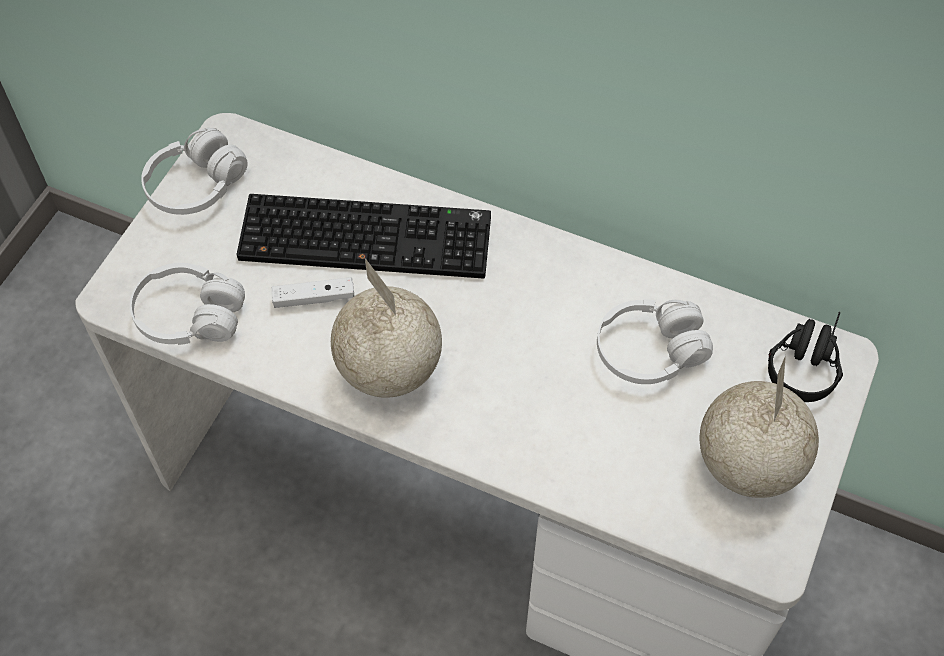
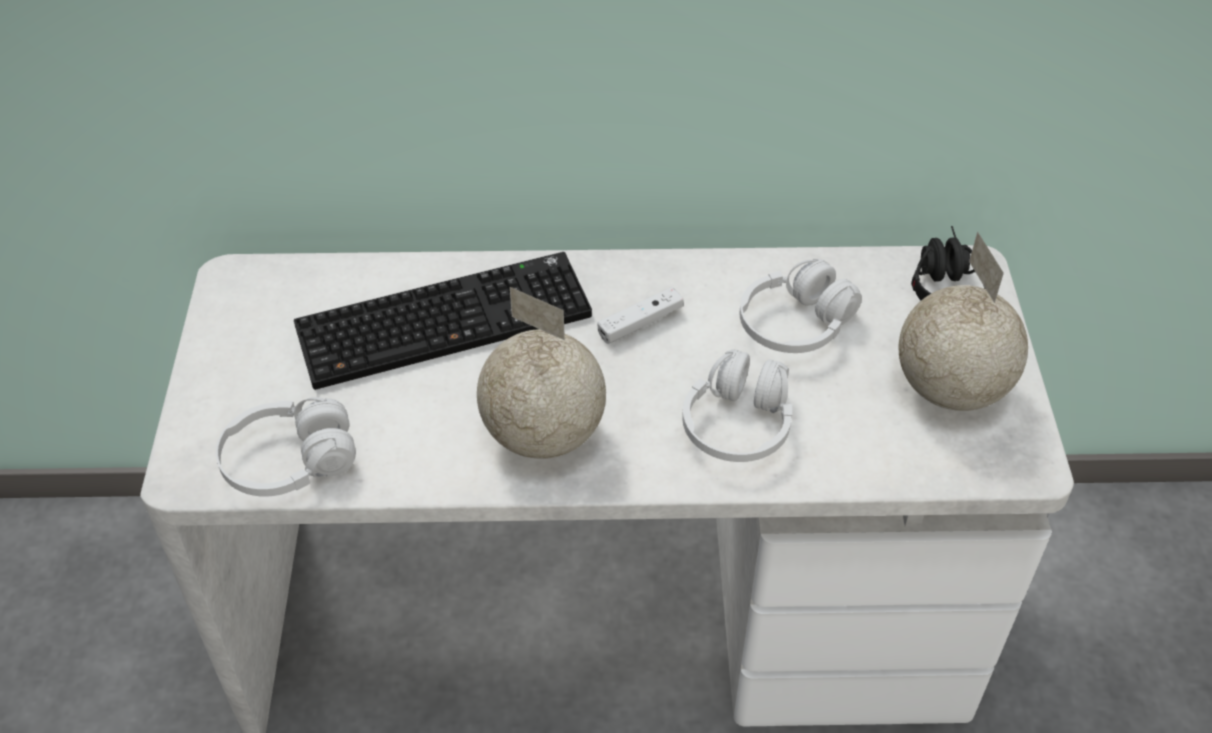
camera: 25 degrees left, 10 degrees down
white headphones [141,128,248,215] -> white headphones moved to [682,349,792,462]
white game controller [271,277,354,308] -> white game controller moved to [597,287,684,344]

